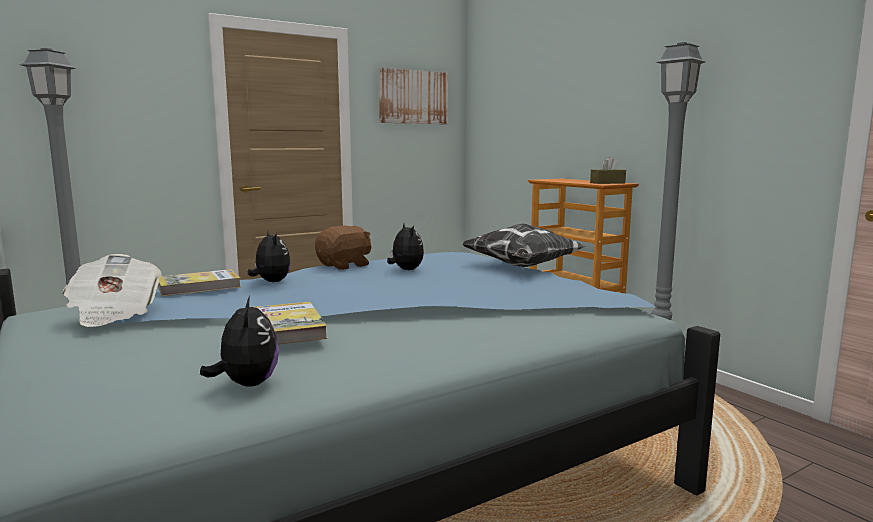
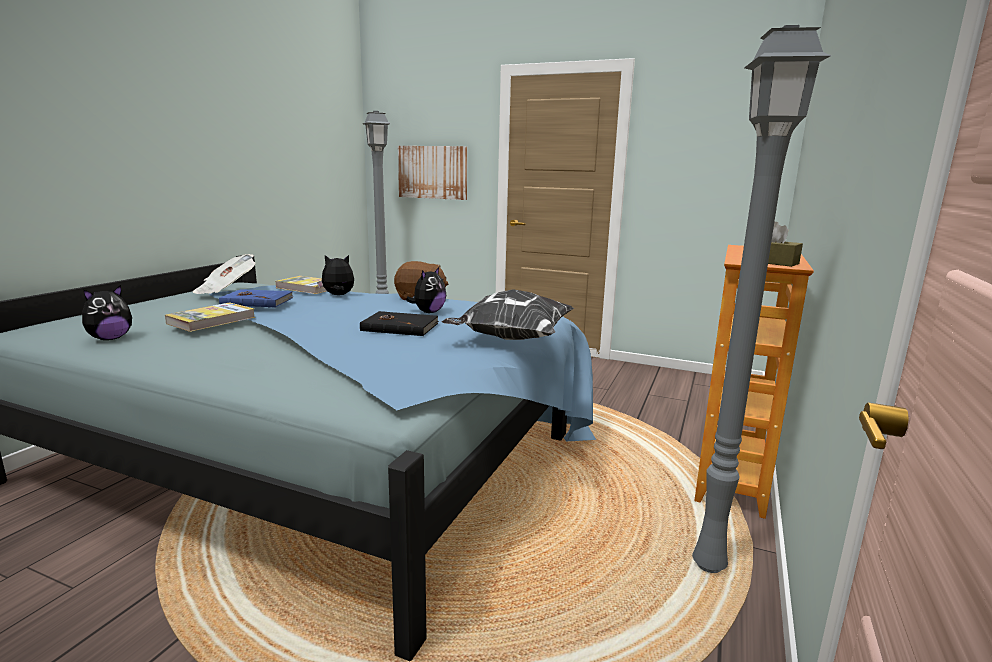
camera: 55 degrees right, 5 degrees up
plush toy [248,230,291,282] -> plush toy turned 120 degrees counterclockwise [317,255,354,295]
picture [379,68,448,124] -> picture moved to [398,146,467,200]
none -> blue book [219,289,293,307]
none -> black book [359,311,439,336]

